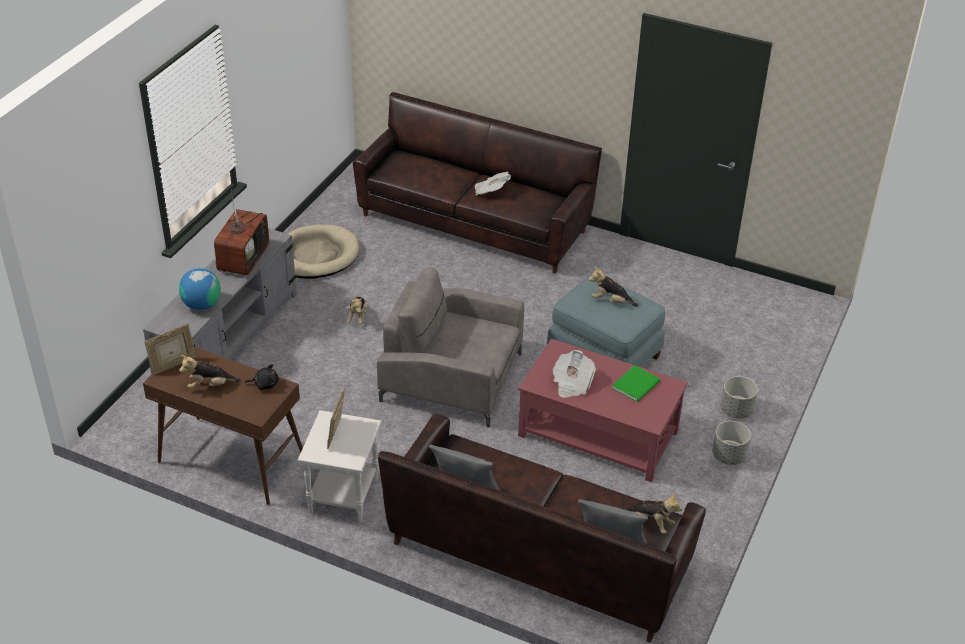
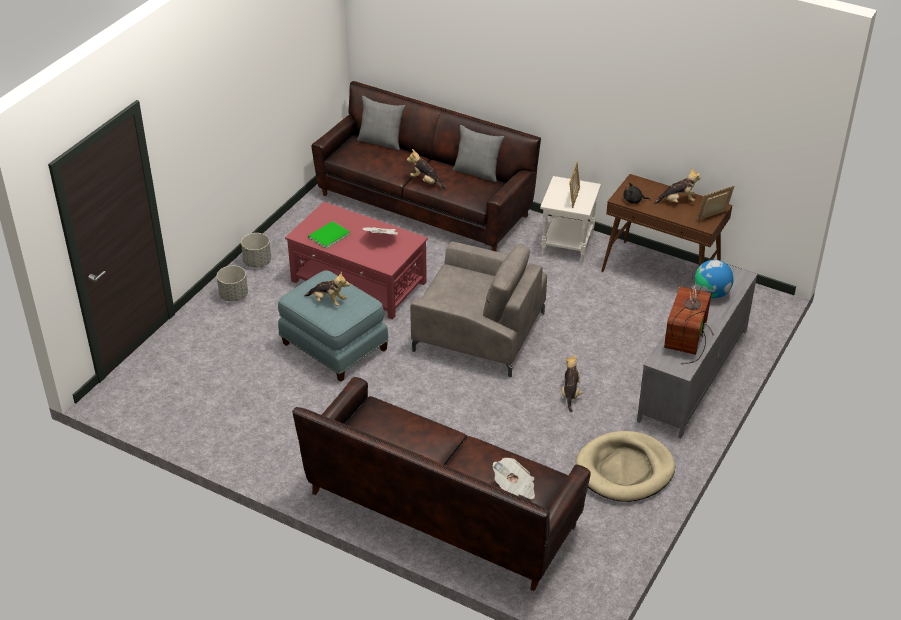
camera: 175 degrees left, 0 degrees up
newspaper [475,172,511,195] -> newspaper moved to [493,458,535,499]
plush toy [625,494,683,534] -> plush toy moved to [407,149,447,189]

